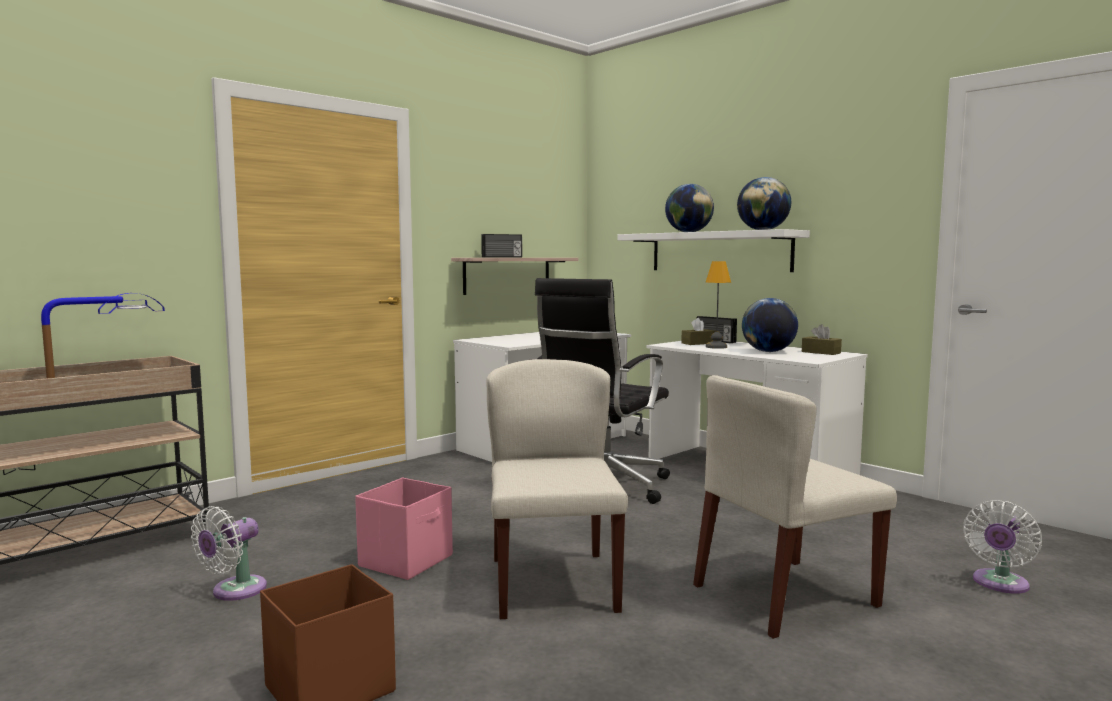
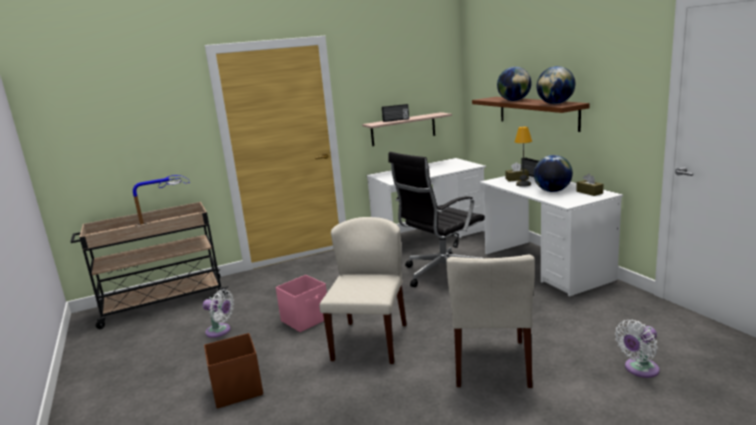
camera: 20 degrees right, 10 degrees up
white fan [191,506,267,601] -> white fan turned 120 degrees counterclockwise [203,289,234,338]
white shelf [617,229,810,272] -> brown shelf [472,97,590,132]
beige chair [693,375,897,639] -> beige chair turned 75 degrees counterclockwise [446,255,535,388]

